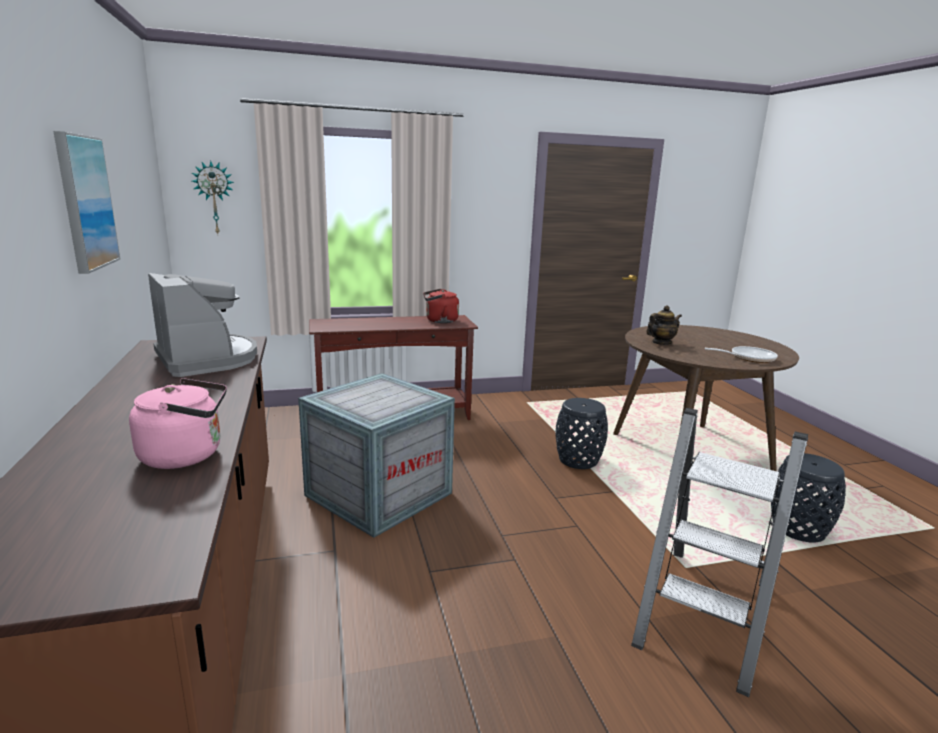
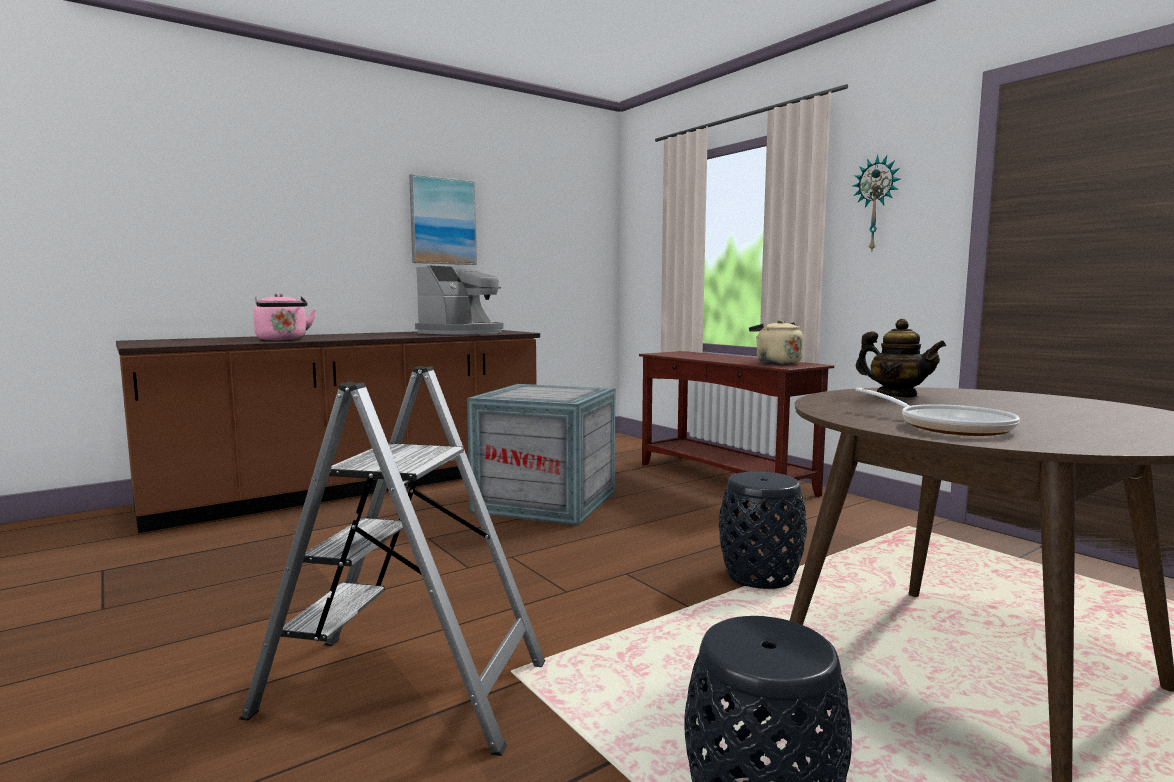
camera: 70 degrees right, 10 degrees down
wall clock [192,161,234,234] -> wall clock moved to [853,155,900,253]
red kettle [423,289,459,323] -> beige kettle [749,320,803,365]

